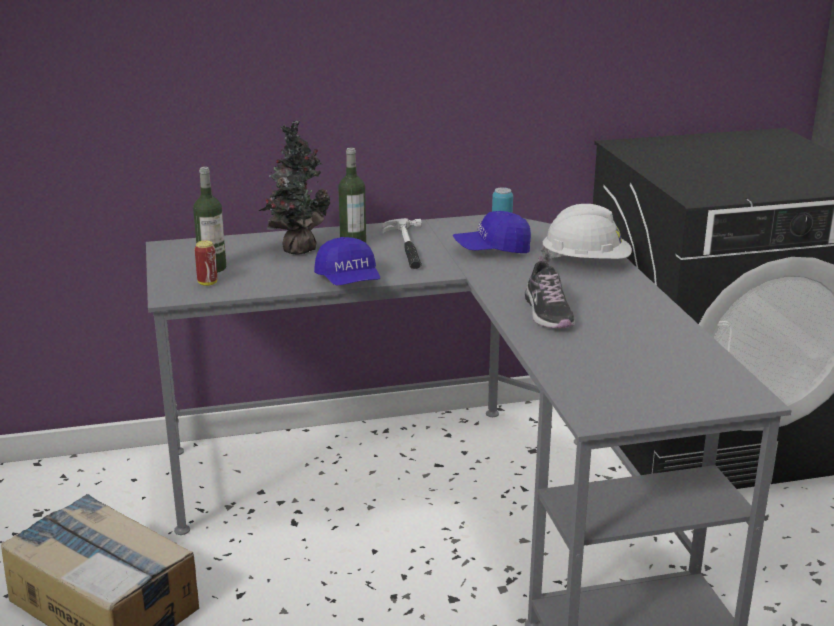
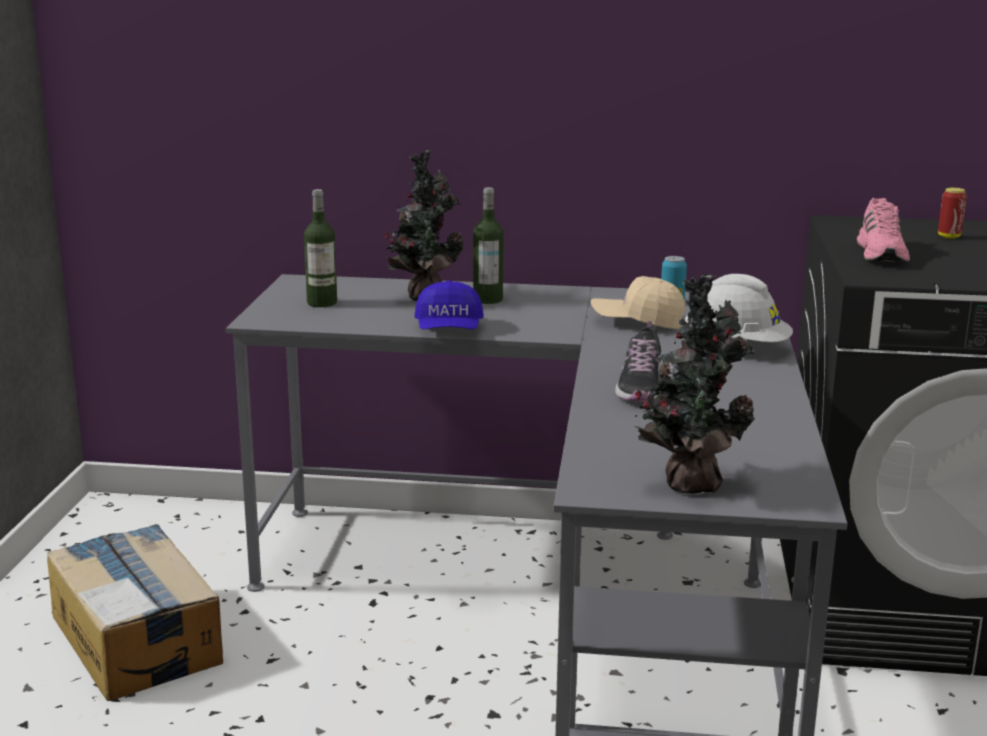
camera: 20 degrees right, 5 degrees down
can [195,240,217,286] -> can moved to [938,188,967,239]
hammer [382,218,422,269] -> none
blue cap [453,211,531,253] -> beige cap [591,276,685,329]
none -> potted plant [633,273,755,494]
none -> pink shoe [857,198,910,262]

